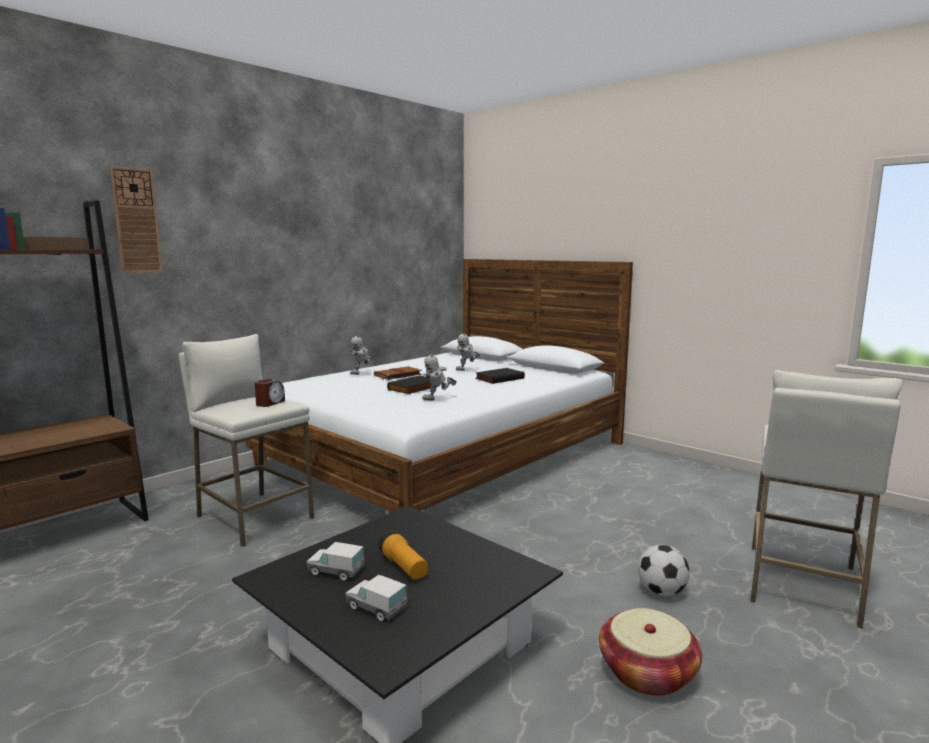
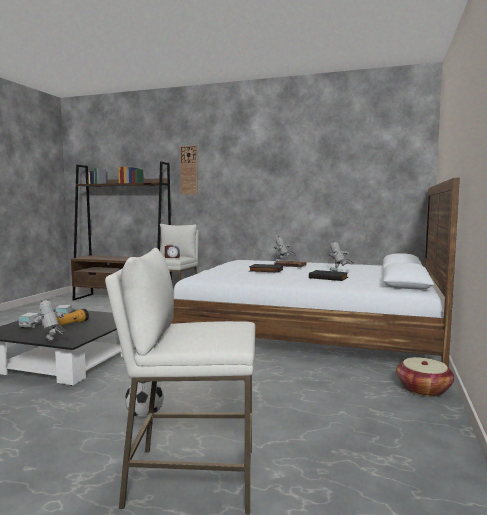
camera: 65 degrees right, 5 degrees down
toy robot [422,353,457,400] -> toy robot moved to [34,298,66,342]
basket [599,608,702,696] -> basket moved to [396,357,454,397]

